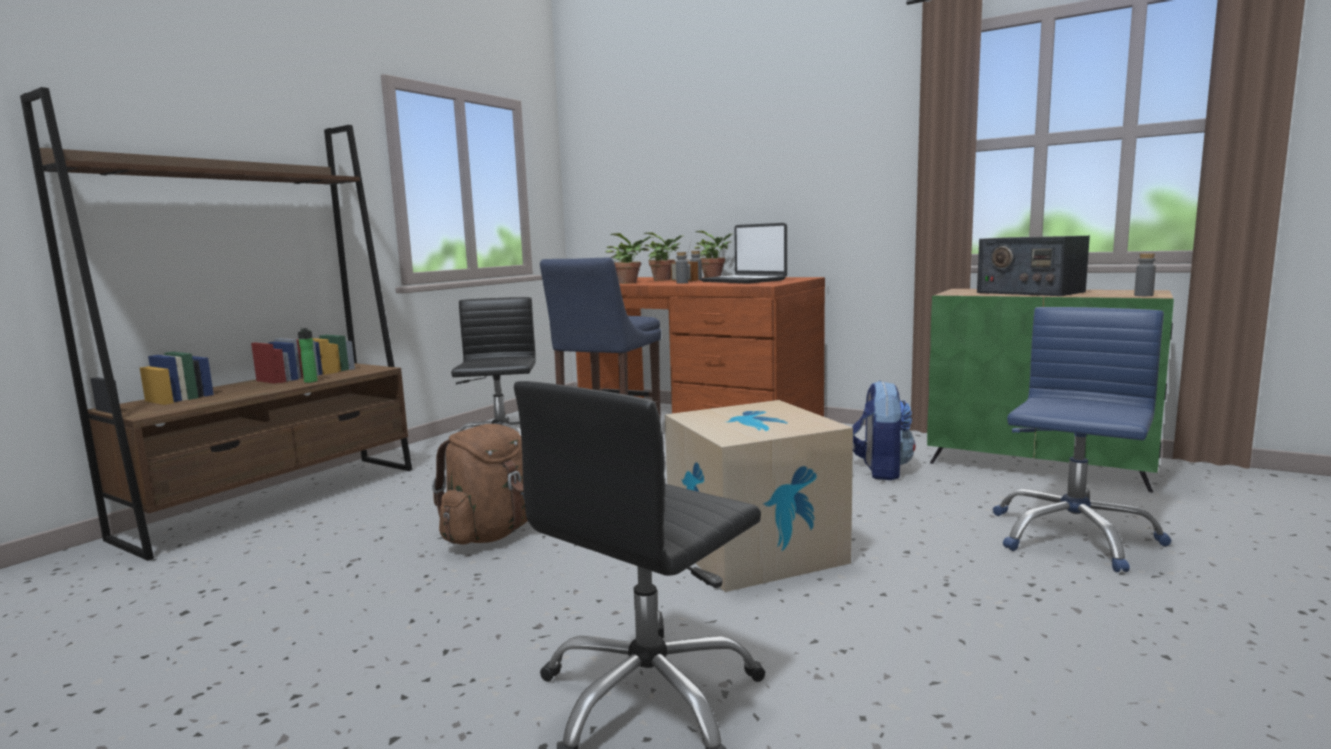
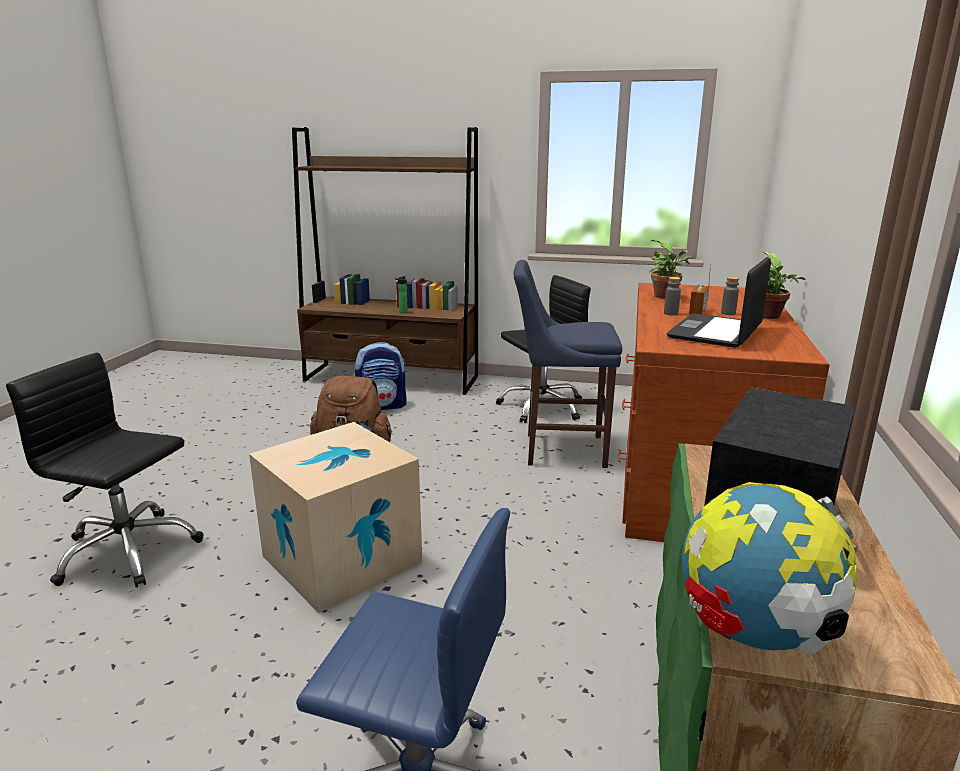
camera: 70 degrees right, 10 degrees up
potted plant [643,232,684,281] -> none
backpack [852,381,915,480] -> backpack moved to [355,342,407,410]
grey bottle [1134,253,1156,296] -> globe [682,482,857,654]

